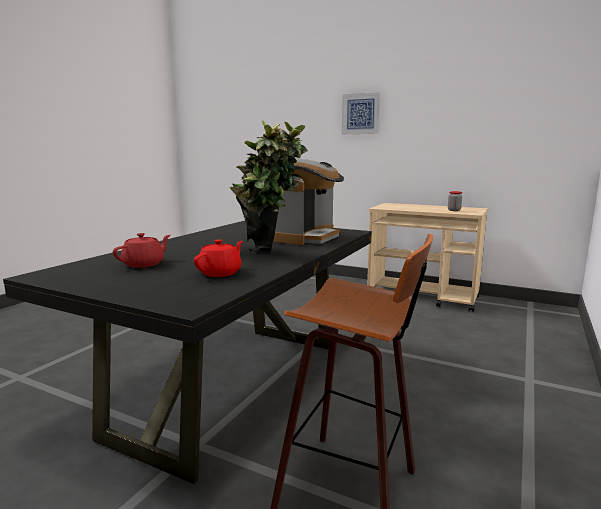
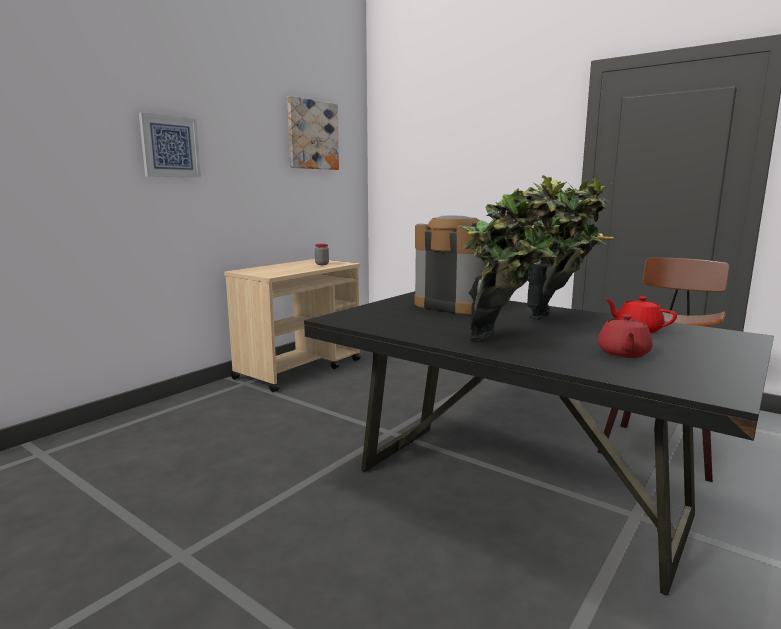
camera: 80 degrees left, 0 degrees up
red teapot [113,233,171,268] -> red teapot turned 120 degrees counterclockwise [597,314,652,358]
none -> picture [287,96,339,170]
none -> potted plant [460,175,566,341]

